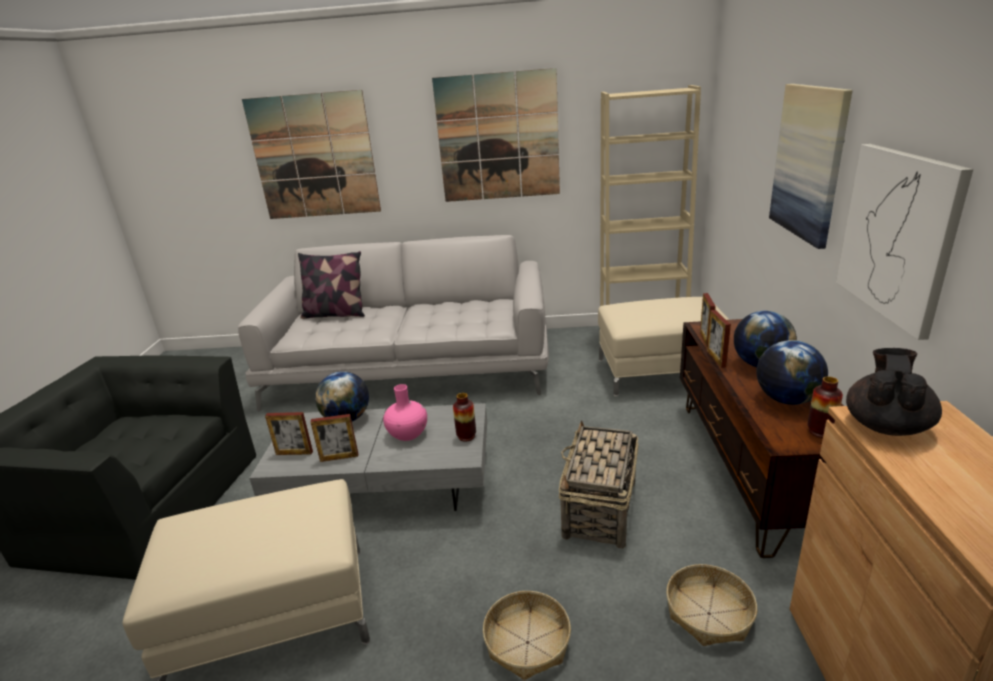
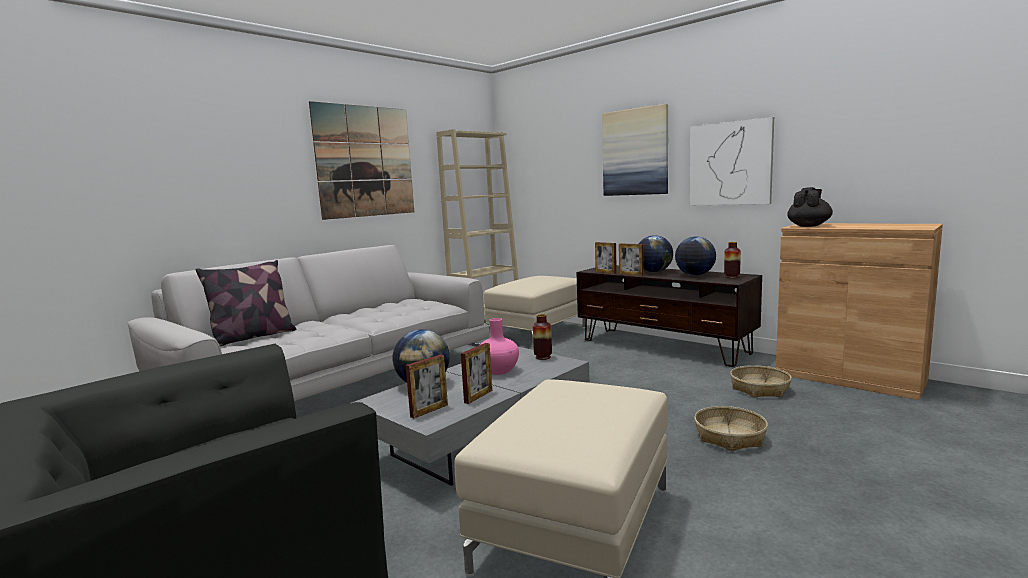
camera: 50 degrees left, 15 degrees down
picture [242,90,381,219] -> none
basket [559,420,638,549] -> none
black teapot [846,348,942,436] -> black teapot turned 60 degrees clockwise [787,187,833,227]

